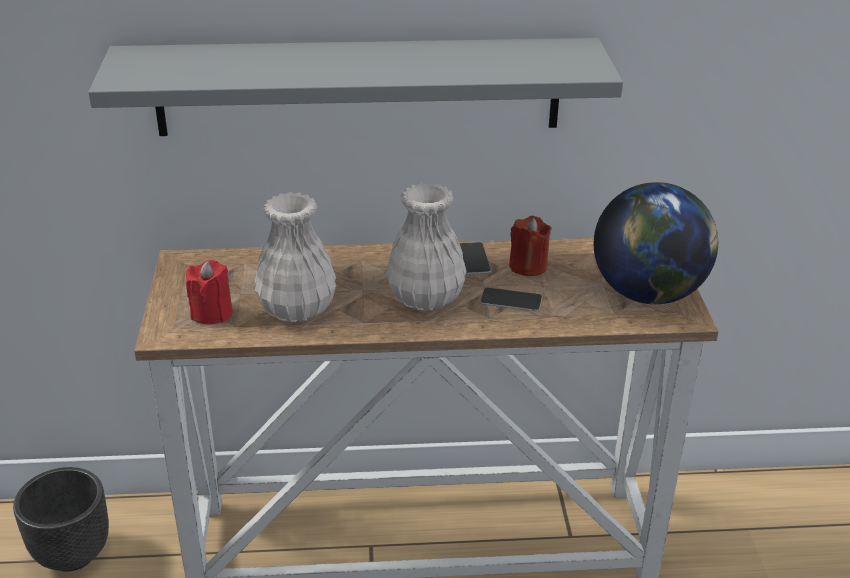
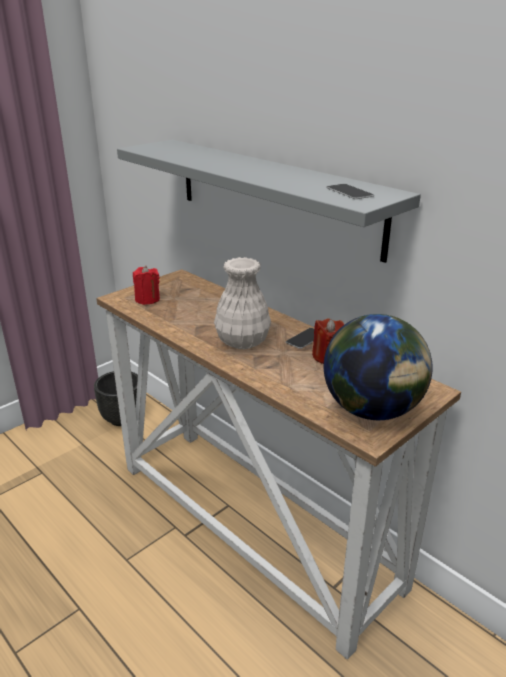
camera: 50 degrees right, 5 degrees down
white vase [254,192,336,322] -> none
phone [480,288,542,311] -> phone moved to [326,184,374,199]

